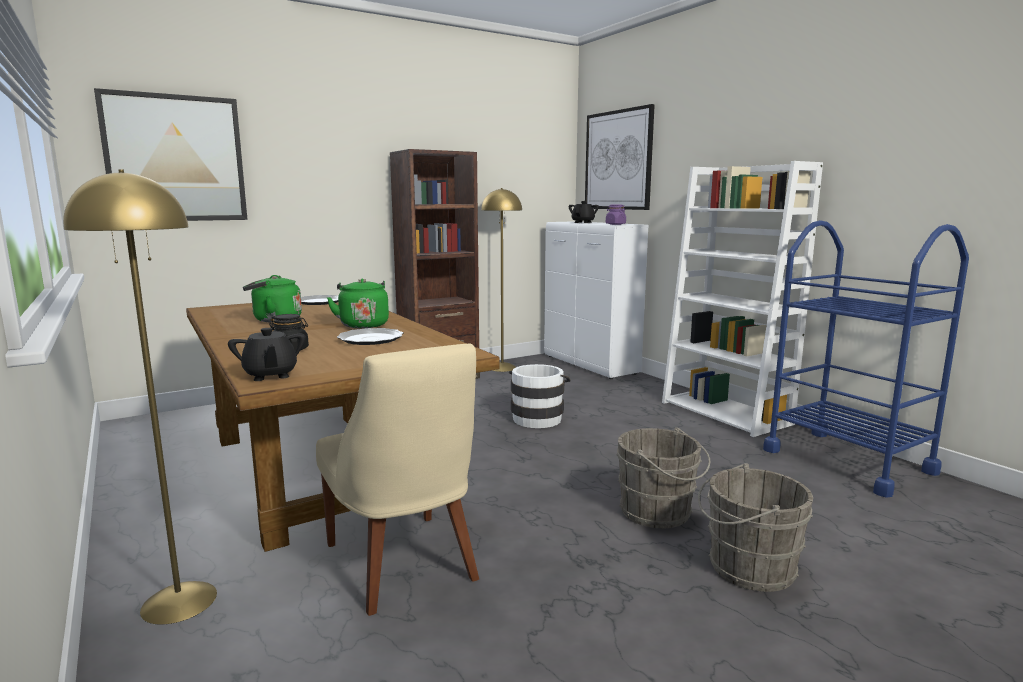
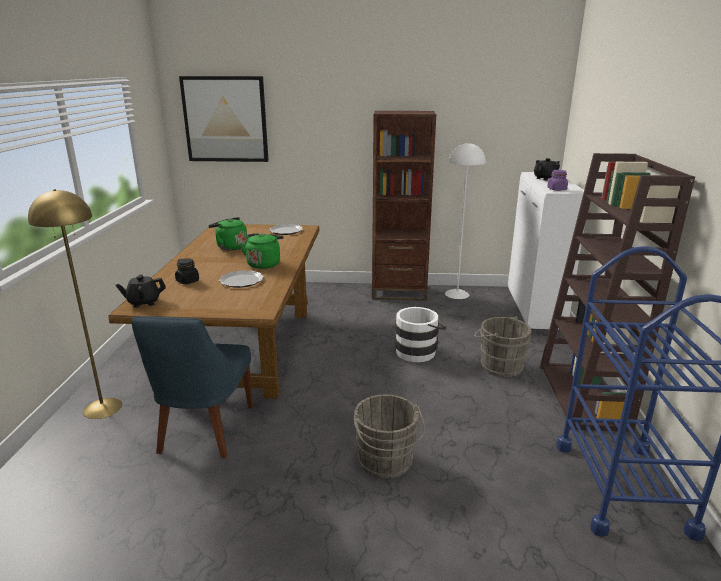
camera: 35 degrees right, 10 degrees up
black teapot [228,328,306,381] -> black teapot turned 60 degrees clockwise [116,274,166,308]
beige chair [316,344,479,616] -> blue chair [131,316,253,458]
yellow floor lamp [481,188,522,372] -> white floor lamp [445,142,486,299]
picture [585,104,655,210] -> none
white bookcase [662,161,823,437] -> brown bookcase [540,153,695,432]
grey bucket [698,463,813,592] -> grey bucket moved to [474,317,532,377]

